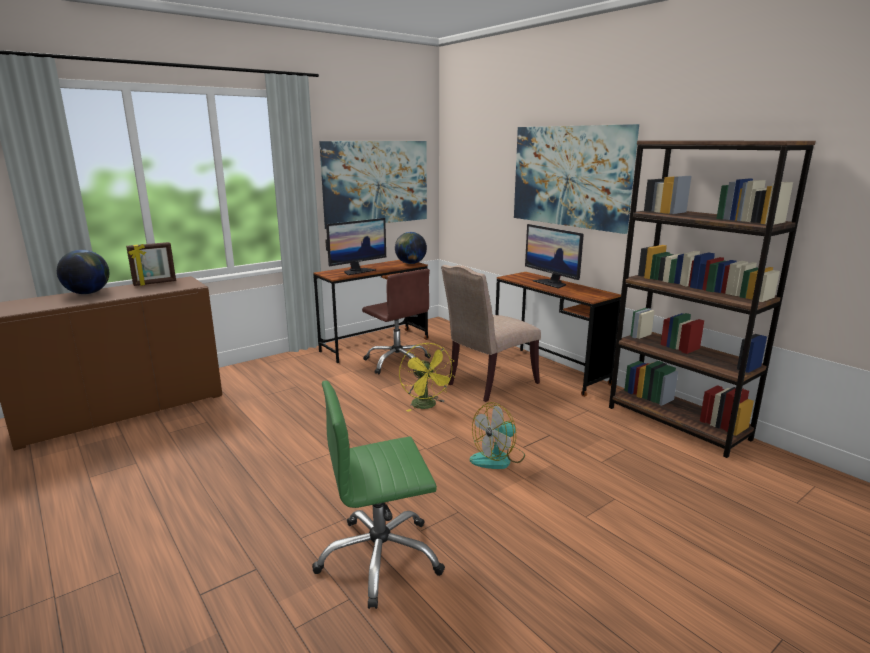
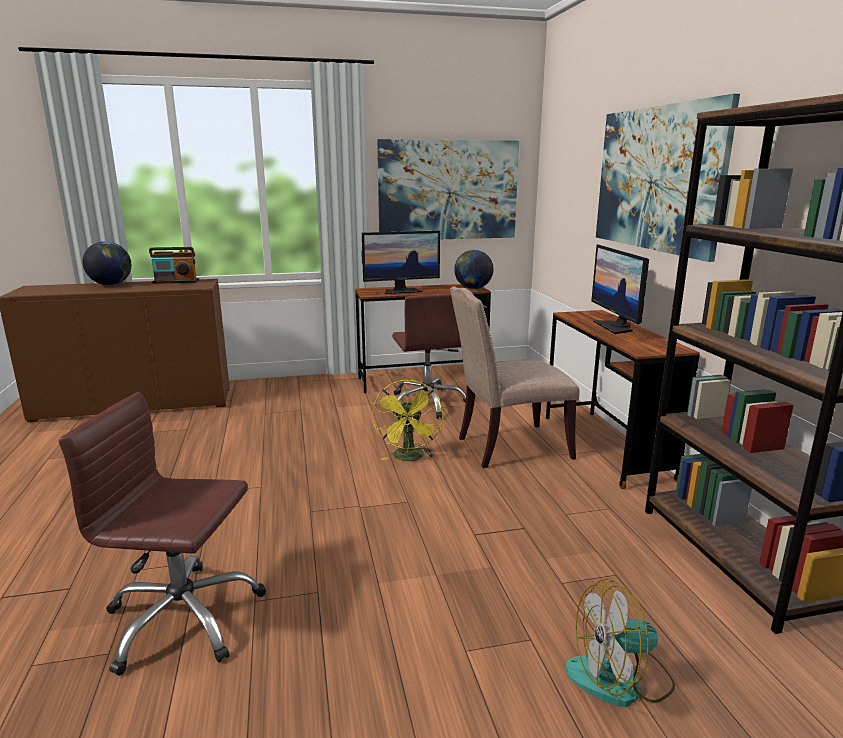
camera: 25 degrees right, 0 degrees up
picture frame [126,242,176,286] -> radio [149,247,199,284]
green office chair [312,381,445,609] -> brown office chair [59,392,266,676]
fan [470,402,525,469] -> fan moved to [566,578,675,707]

